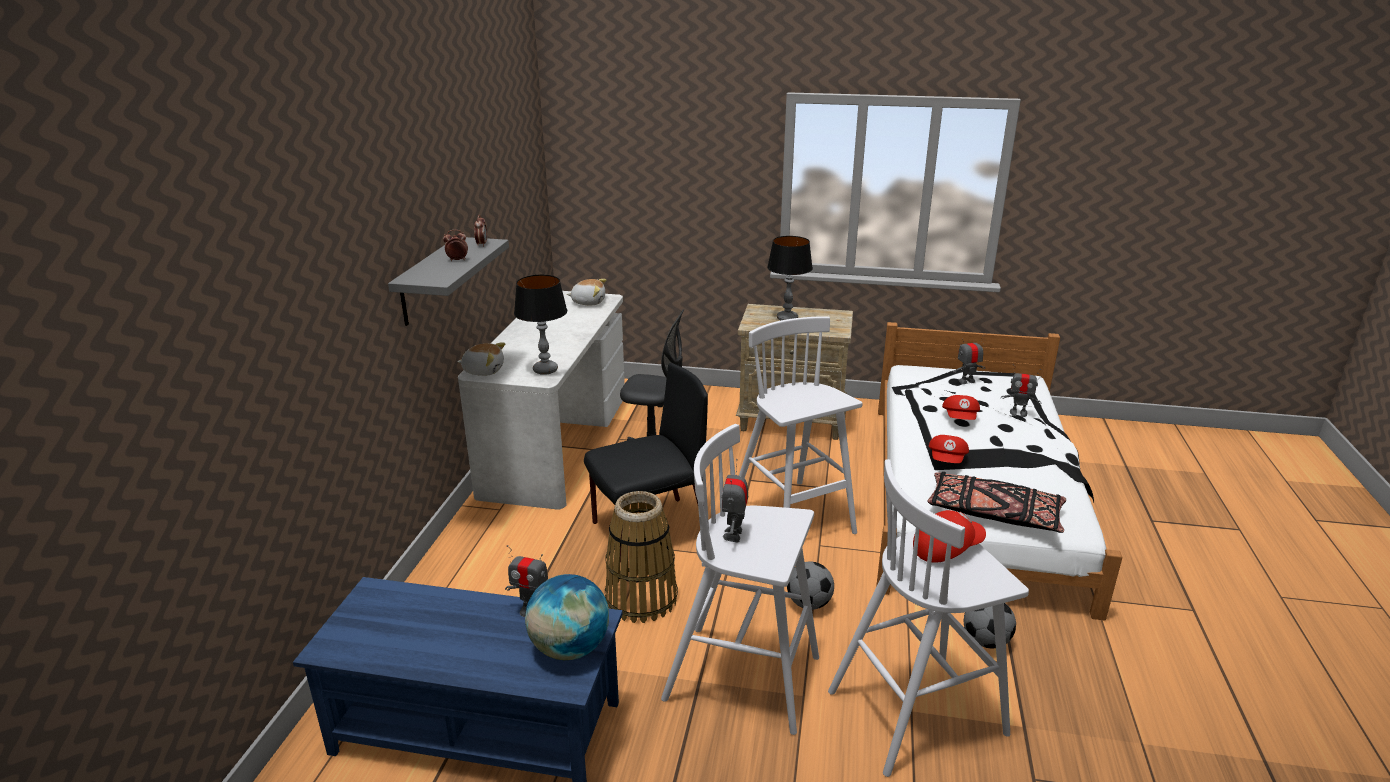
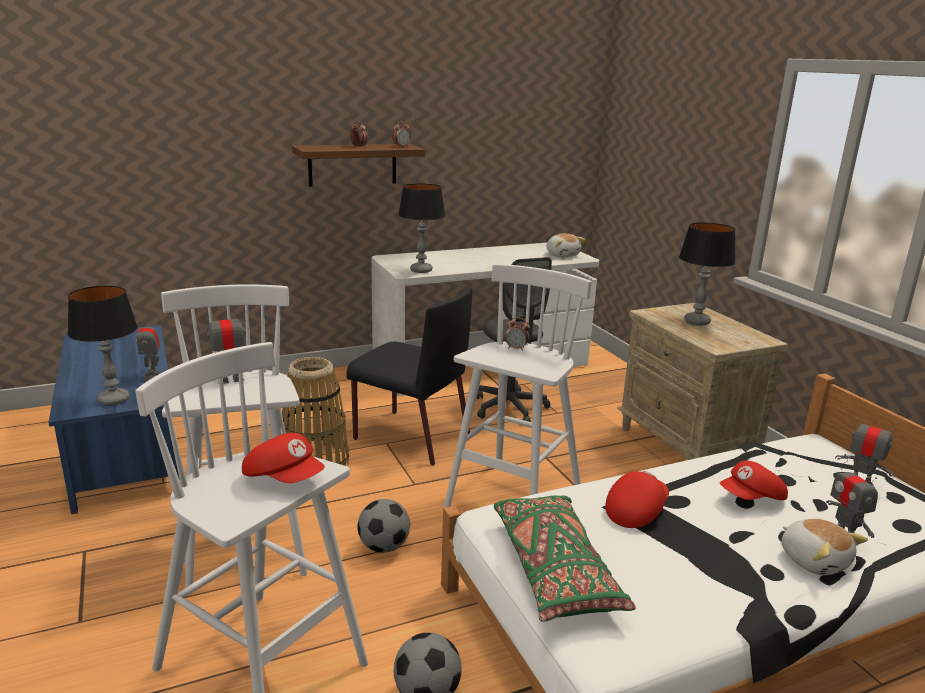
camera: 55 degrees right, 5 degrees down
grey shelf [388,237,509,326] -> brown shelf [292,144,425,187]
plush toy [457,342,505,376] -> plush toy moved to [782,519,868,576]
globe [525,574,609,660] -> table lamp [67,286,138,405]
red cap [928,435,969,463] -> red cap turned 150 degrees clockwise [605,471,669,528]
black pillow [928,472,1066,533] -> green pillow [494,496,636,622]
none -> alarm clock [505,317,530,351]

